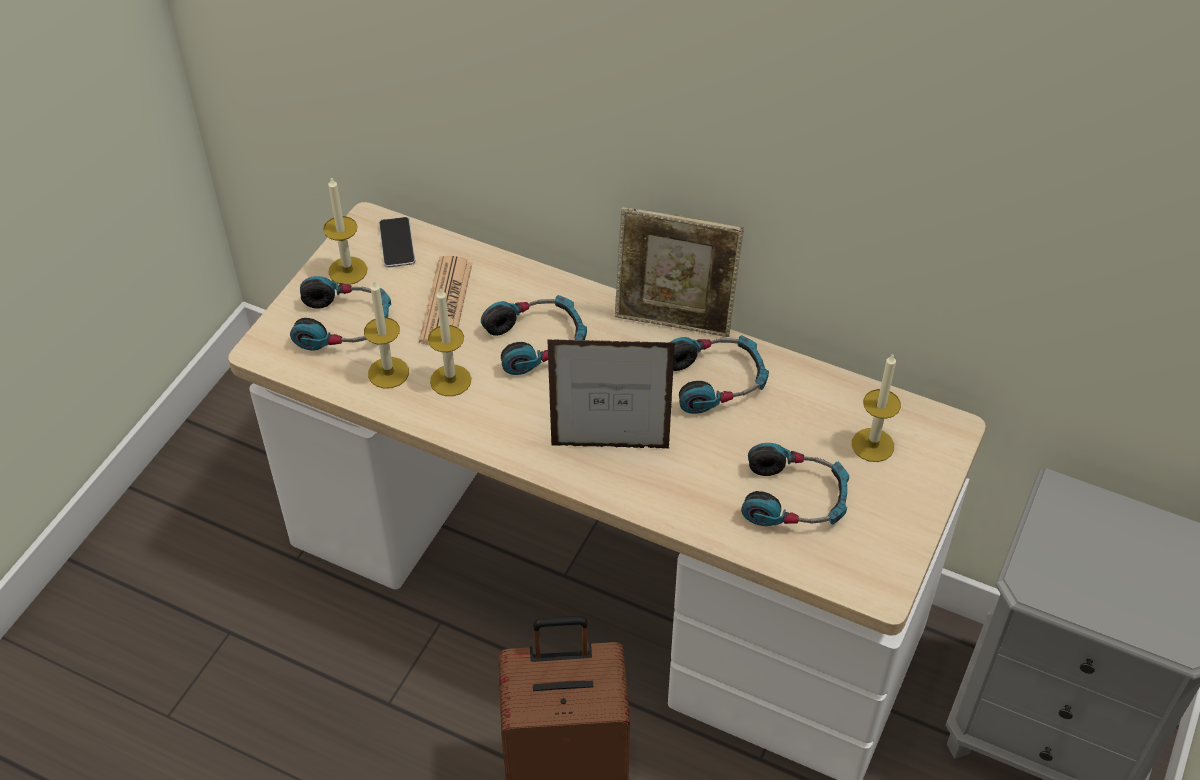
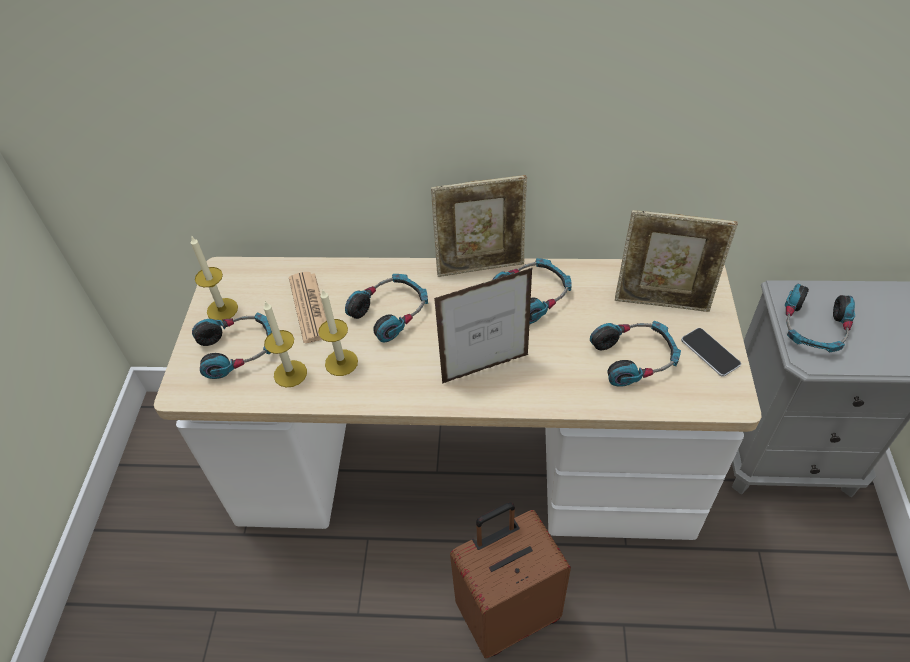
camera: 20 degrees left, 0 degrees up
phone [379,217,415,268] -> phone moved to [681,328,741,377]
candle [852,354,901,462] -> picture frame [615,210,738,312]
none -> headphones [785,284,855,353]

